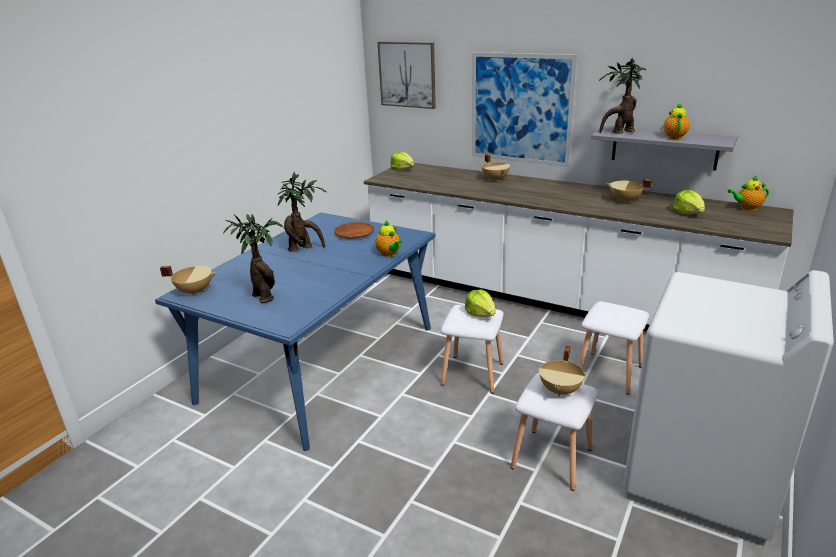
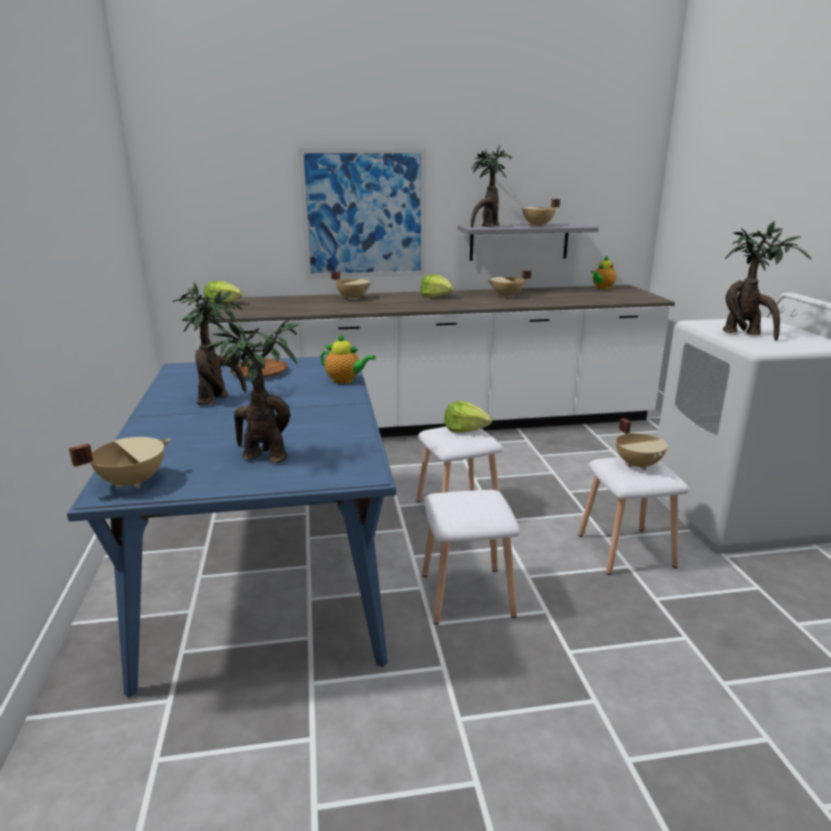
camera: 40 degrees left, 5 degrees down
picture [378,42,436,109] -> none
white stool [578,301,649,395] -> white stool moved to [422,490,520,625]
teapot [664,103,690,139] -> beige cooking pot [522,199,560,226]
lettuce [673,190,705,214] -> lettuce moved to [420,274,454,298]
none -> potted plant [723,221,811,341]

